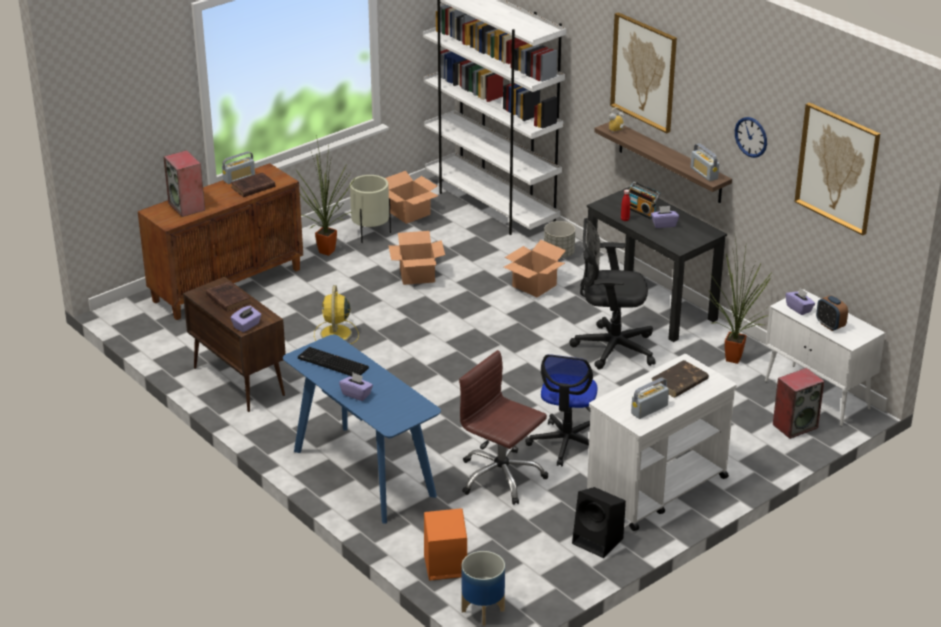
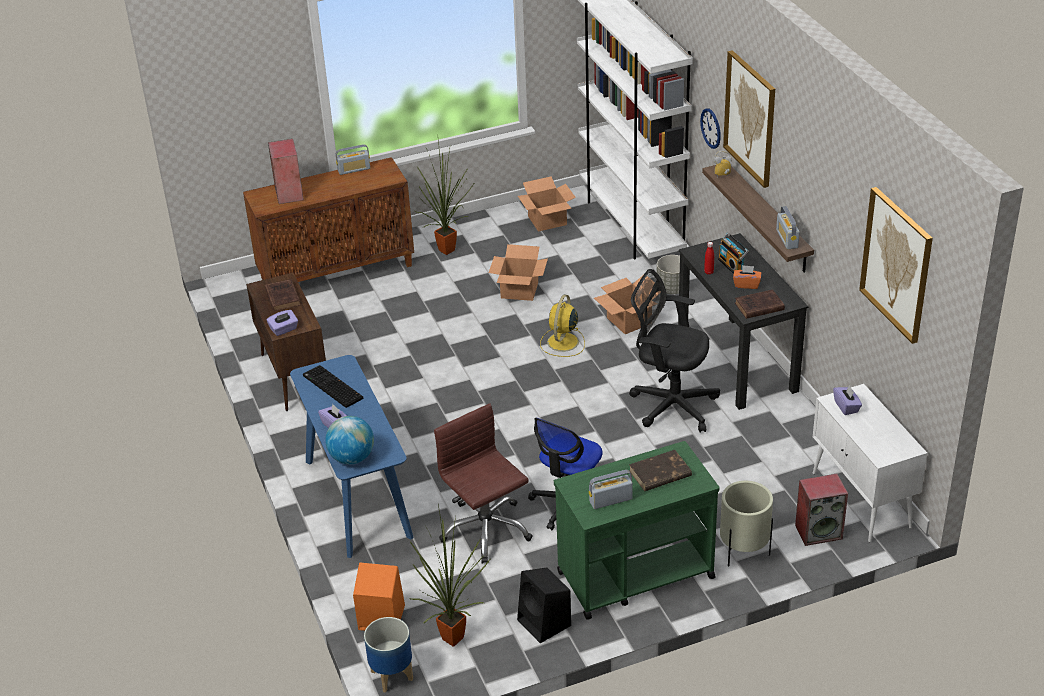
camera: 20 degrees right, 5 degrees up
brown book [231,172,275,197] -> brown book moved to [735,289,785,319]
yellow fan [314,285,359,344] -> yellow fan moved to [540,295,585,357]
beige planter [350,175,391,243] -> beige planter moved to [720,481,773,567]
white cart [587,354,737,531] -> green cart [554,441,720,620]
purple tissue box [651,206,679,228] -> orange tissue box [733,265,761,289]
potted plant [708,238,774,364] -> potted plant moved to [410,505,491,647]
wall clock [735,117,767,158] -> wall clock moved to [700,108,721,149]
alarm clock [816,295,848,331] -> none
none -> globe [325,416,374,464]

